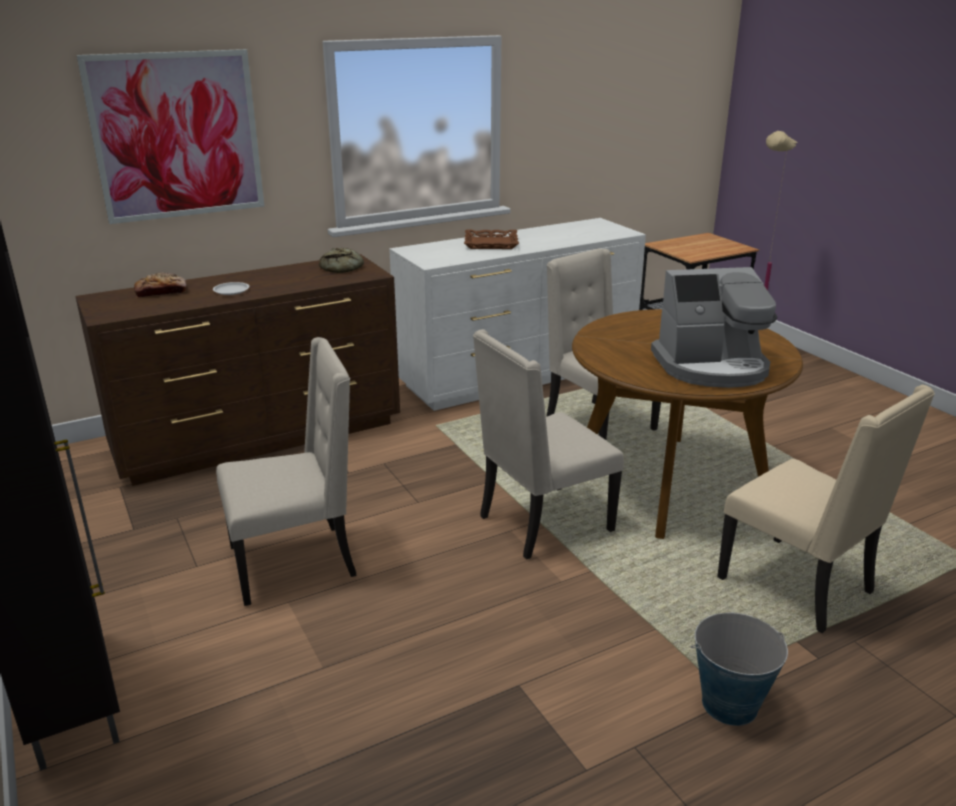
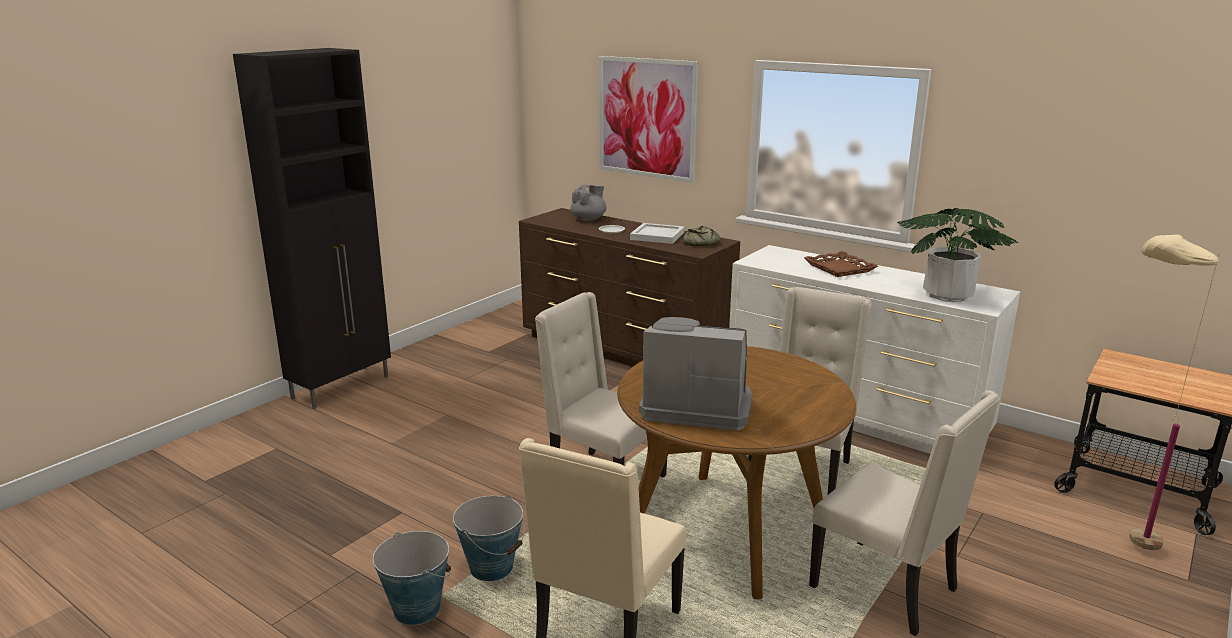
camera: 65 degrees right, 5 degrees down
bread [134,273,186,298] -> grey teapot [570,185,606,221]
beige chair [216,337,357,606] -> beige chair moved to [809,390,1000,636]
coffee machine [651,267,777,388] -> coffee machine turned 135 degrees clockwise [639,317,753,431]
none -> bucket [453,496,525,581]
none -> white tray [630,223,684,244]
none -> potted plant [897,208,1018,302]

